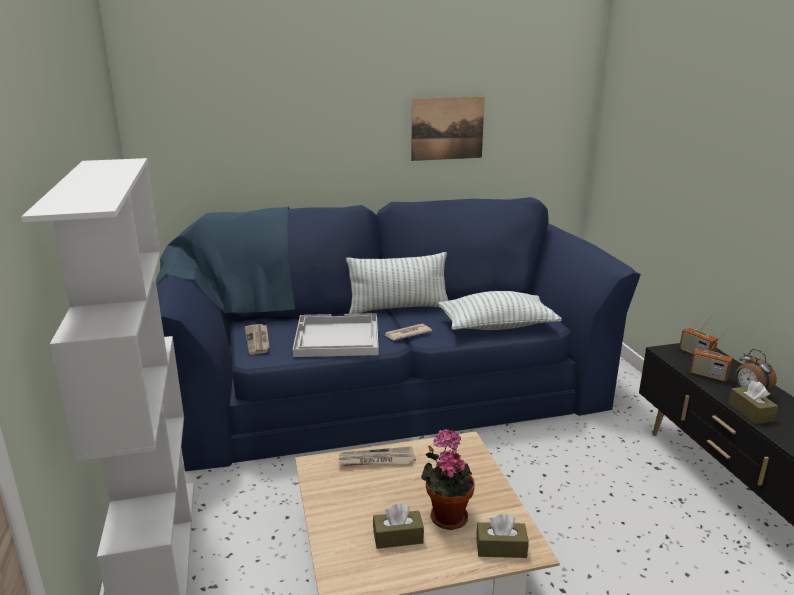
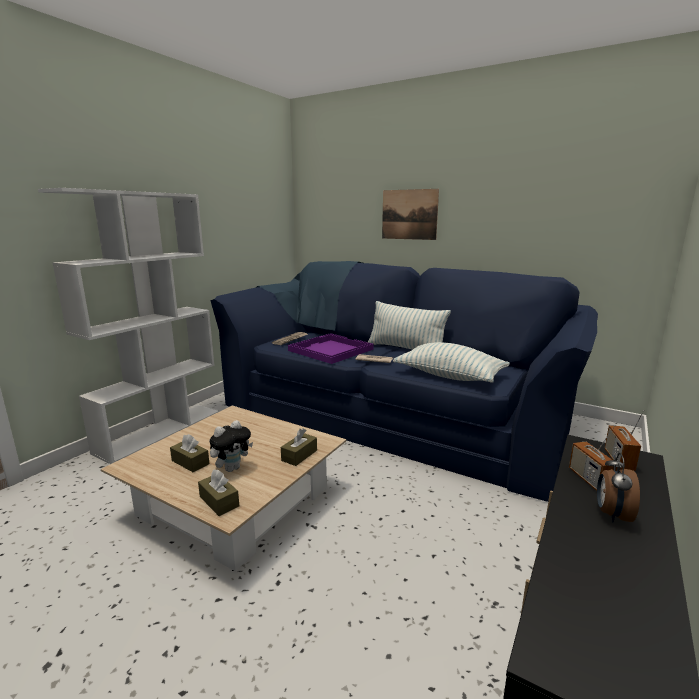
camera: 45 degrees right, 5 degrees down
white tray [293,313,379,357] -> purple tray [288,333,374,364]
newspaper [339,446,416,466] -> none
picture [411,97,485,161] -> picture moved to [382,189,439,240]
potted plant [421,429,475,530] -> plush toy [210,420,253,472]
brown tissue box [729,381,778,424] -> brown tissue box moved to [281,428,317,466]

